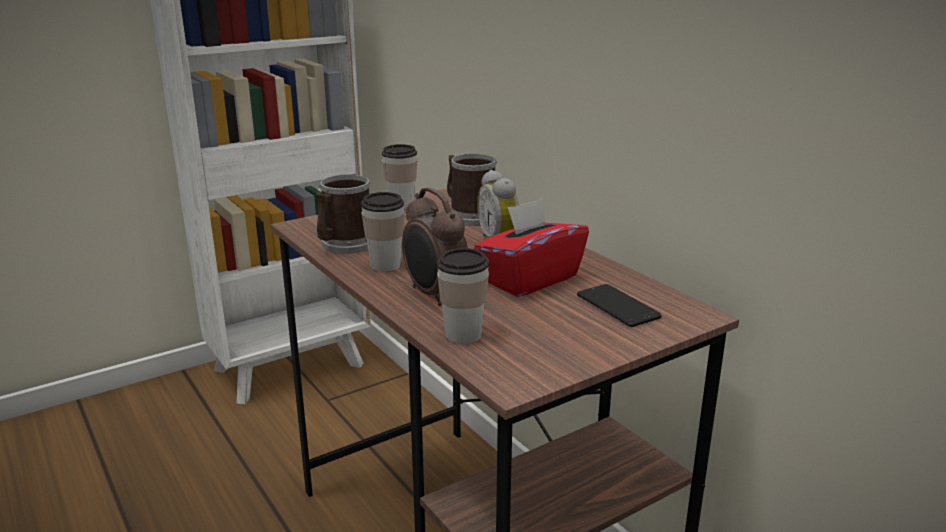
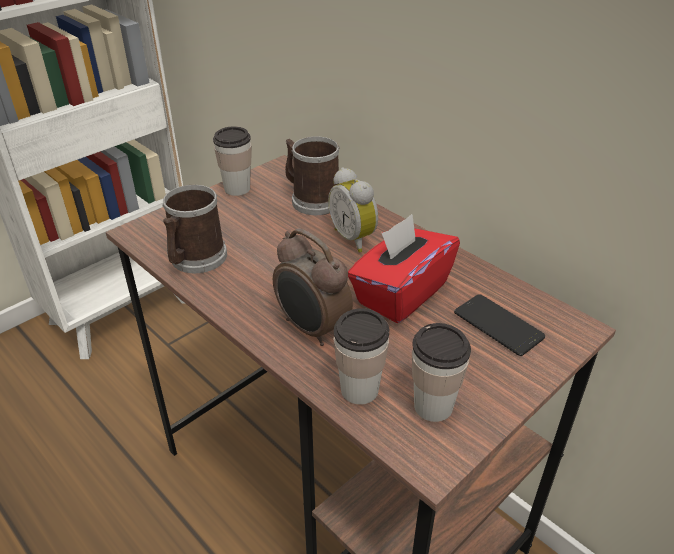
camera: 10 degrees left, 15 degrees up
cup [361,192,405,272] -> cup moved to [412,323,471,422]

